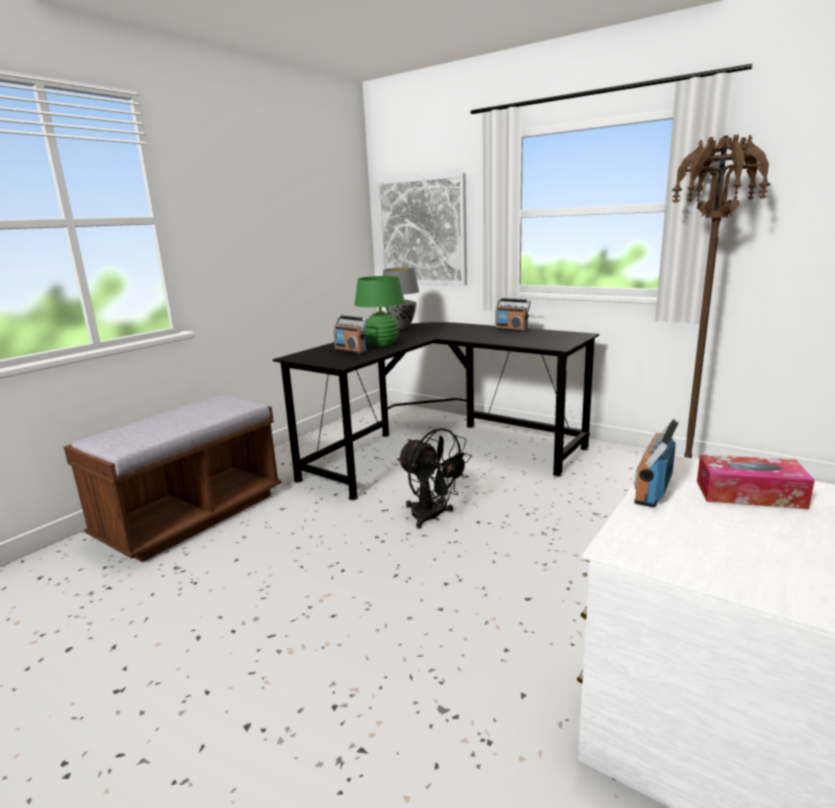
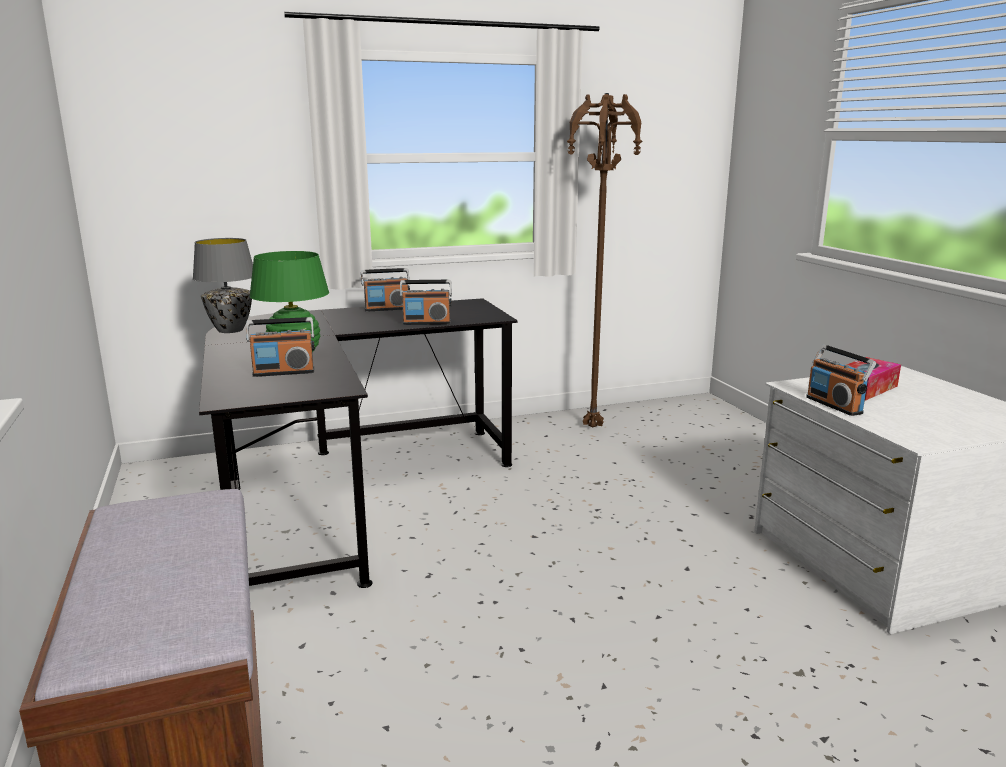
camera: 55 degrees left, 0 degrees up
picture [377,173,467,286] -> none
black fan [397,428,472,529] -> none
none -> radio [400,280,452,325]

